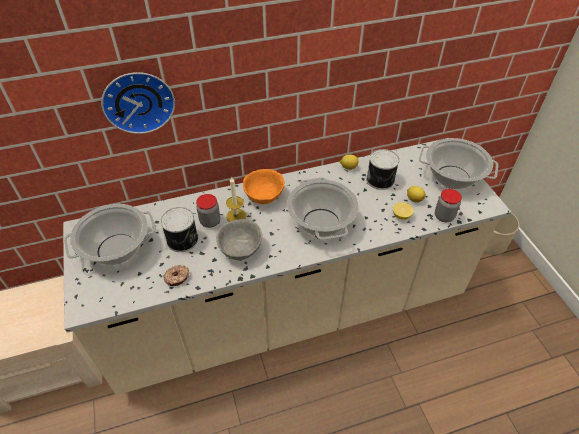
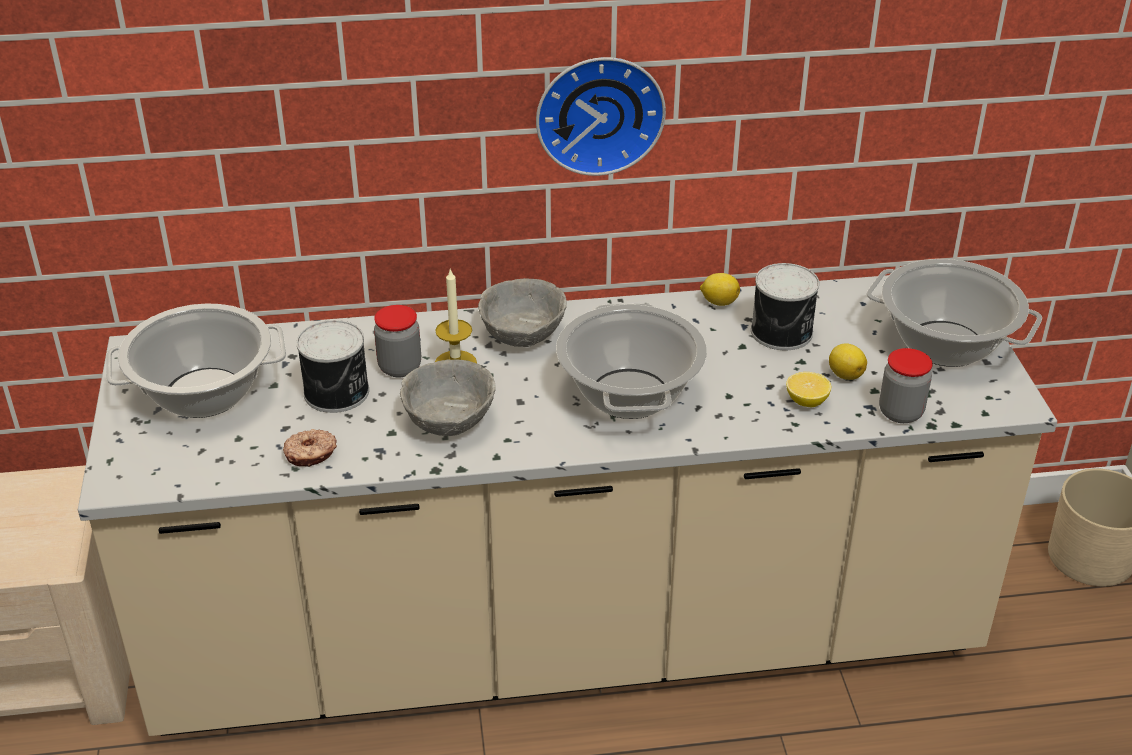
camera: 10 degrees right, 10 degrees down
wall clock [101,72,175,134] -> wall clock moved to [536,57,666,176]
orange bowl [243,169,285,204] -> grey bowl [478,278,567,347]

